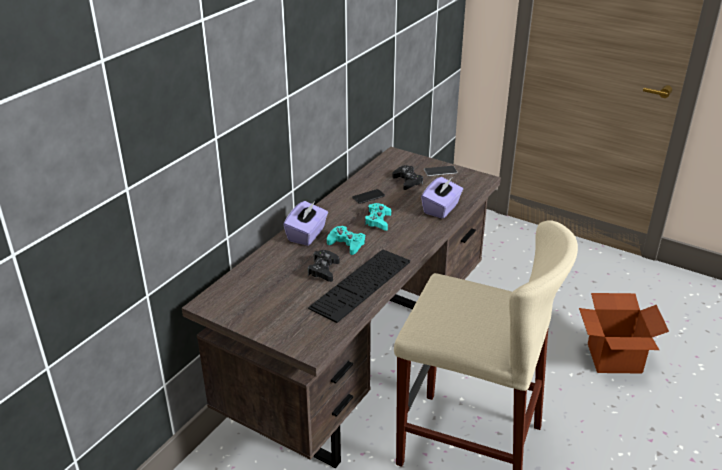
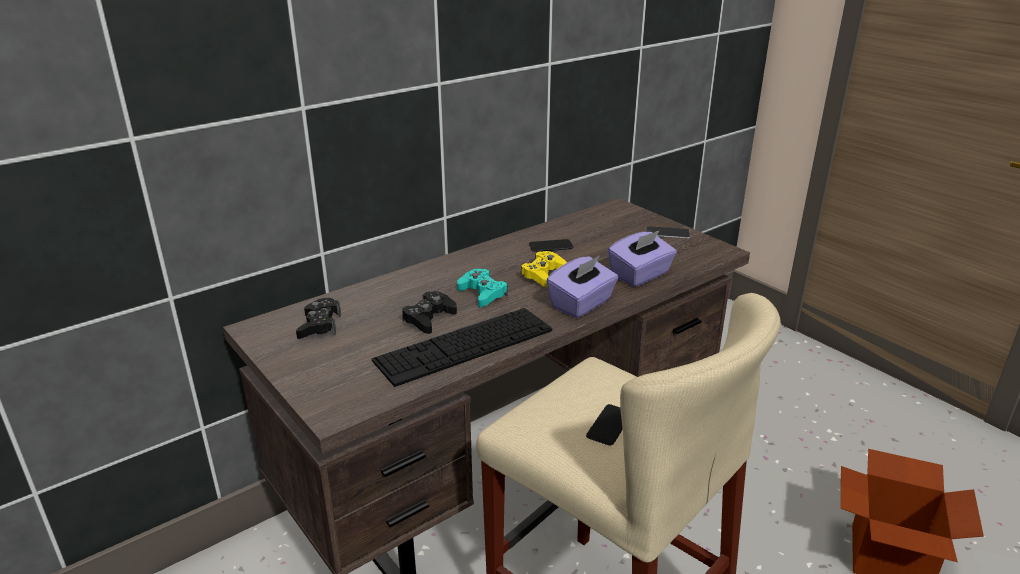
camera: 20 degrees right, 5 degrees down
purple tissue box [283,201,328,246] -> purple tissue box moved to [546,256,618,318]
turquoise game controller [365,203,391,230] -> yellow game controller [521,251,567,287]
black game controller [392,165,423,190] -> black game controller moved to [296,298,341,339]
none -> phone [586,404,623,445]

